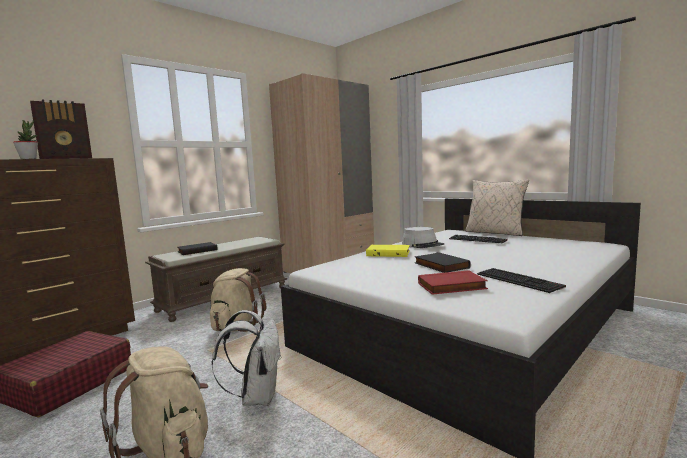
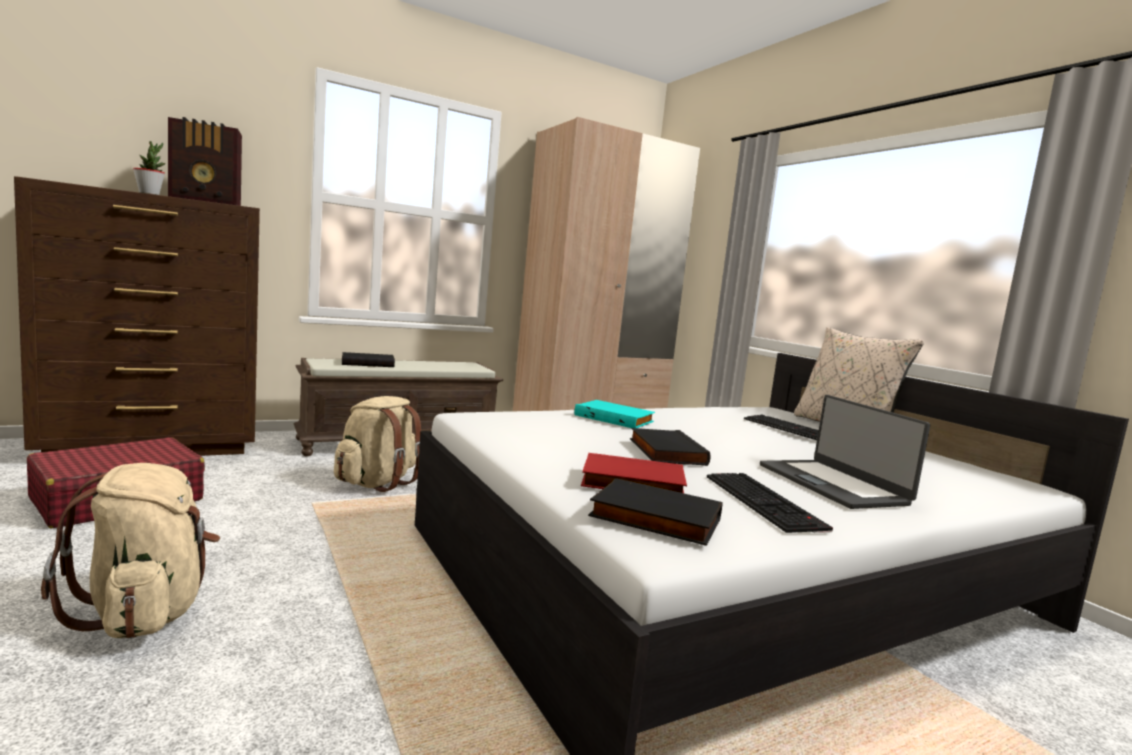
camera: 15 degrees right, 0 degrees up
white backpack [212,310,280,406] -> none
yellow book [366,245,410,257] -> turquoise book [574,400,655,428]
grey hat [402,227,444,248] -> none
none -> black book [588,478,723,546]
none -> laptop [760,395,930,509]

